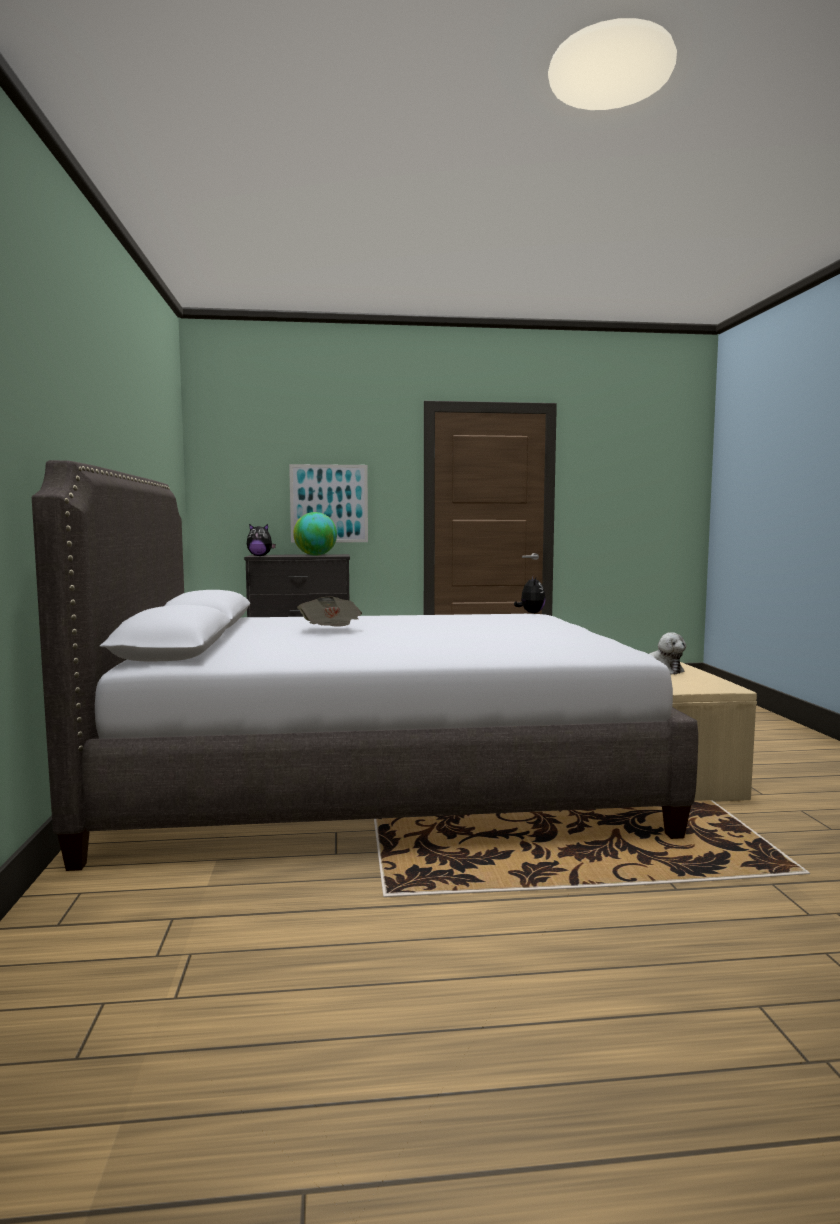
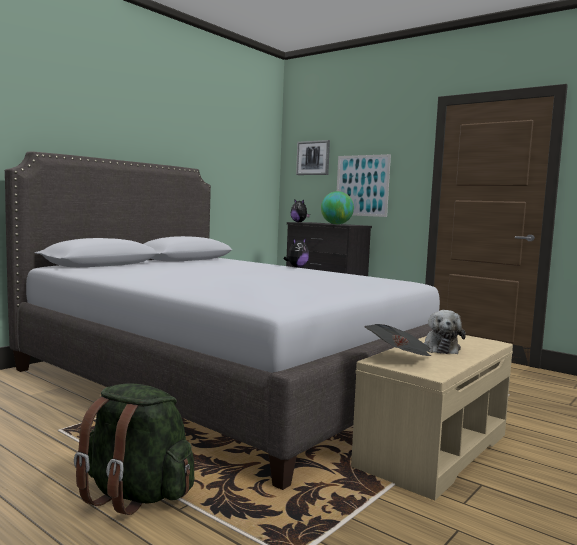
camera: 45 degrees right, 0 degrees up
newspaper [297,597,362,627] -> newspaper moved to [364,324,432,356]
plush toy [514,576,546,613] -> plush toy moved to [283,238,309,267]
none -> green backpack [74,383,194,515]
none -> picture [296,140,330,175]

